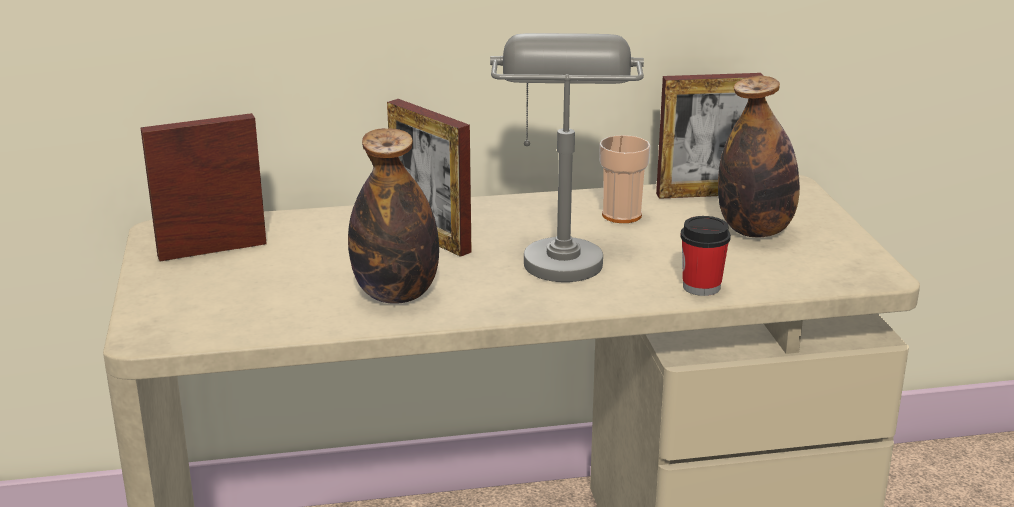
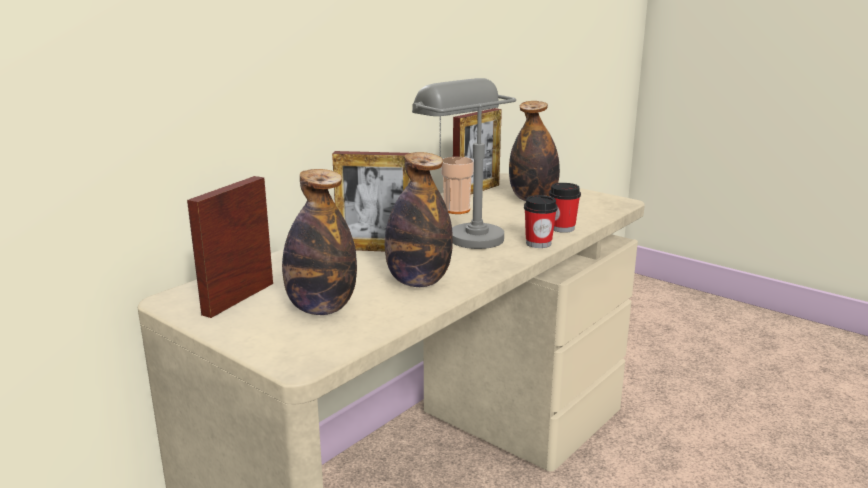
camera: 40 degrees left, 5 degrees down
none -> bottle [282,169,357,315]
none -> cup [524,195,558,248]

